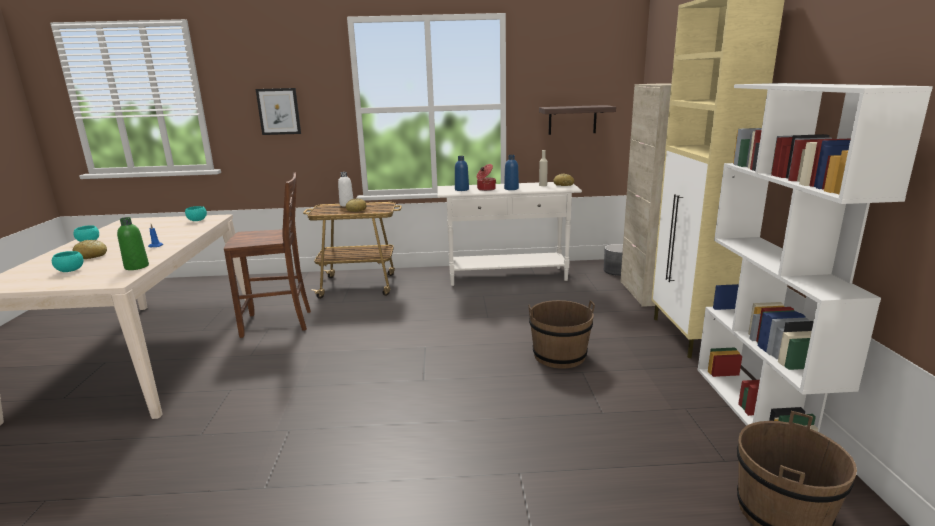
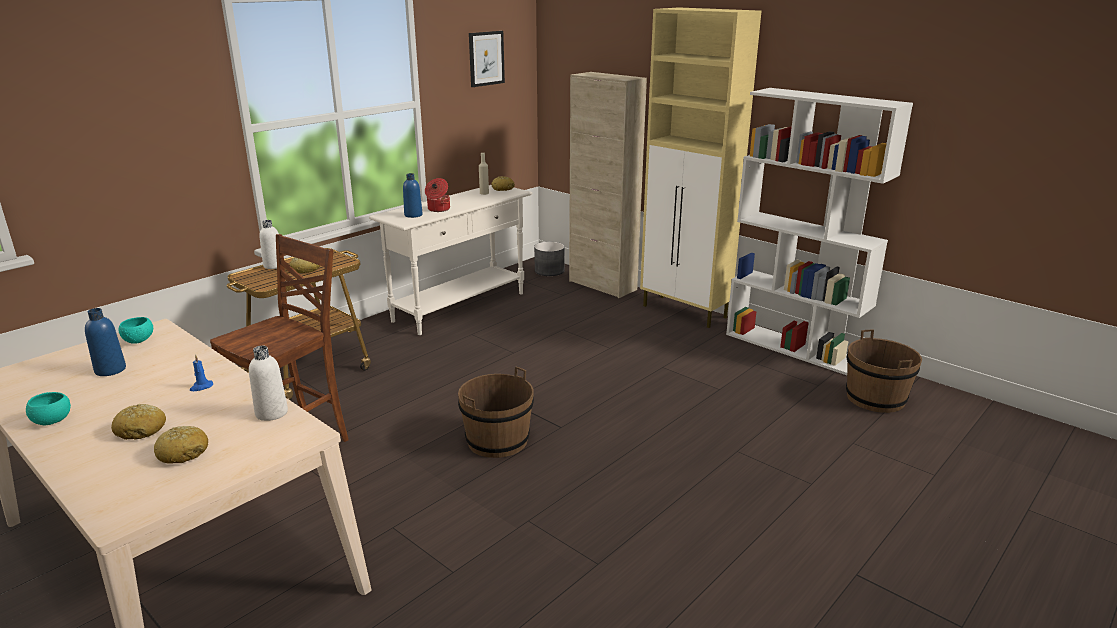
camera: 45 degrees left, 5 degrees up
turquoise bowl [52,251,84,272] -> bread [154,426,208,464]
green bottle [117,217,149,270] -> white bottle [249,346,288,421]
picture [256,88,301,135] -> picture moved to [469,31,505,87]
blue bottle [504,155,519,190] -> blue bottle moved to [85,308,126,376]
brown bucket [528,300,595,369] -> brown bucket moved to [458,366,534,458]
shelf [539,105,616,135] -> none

